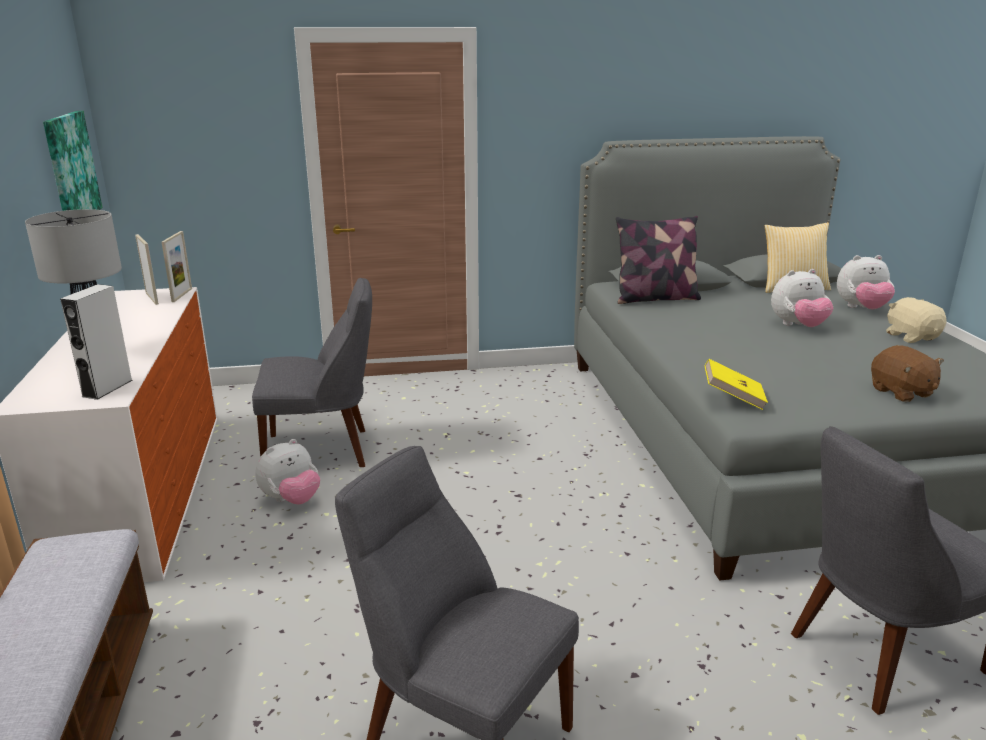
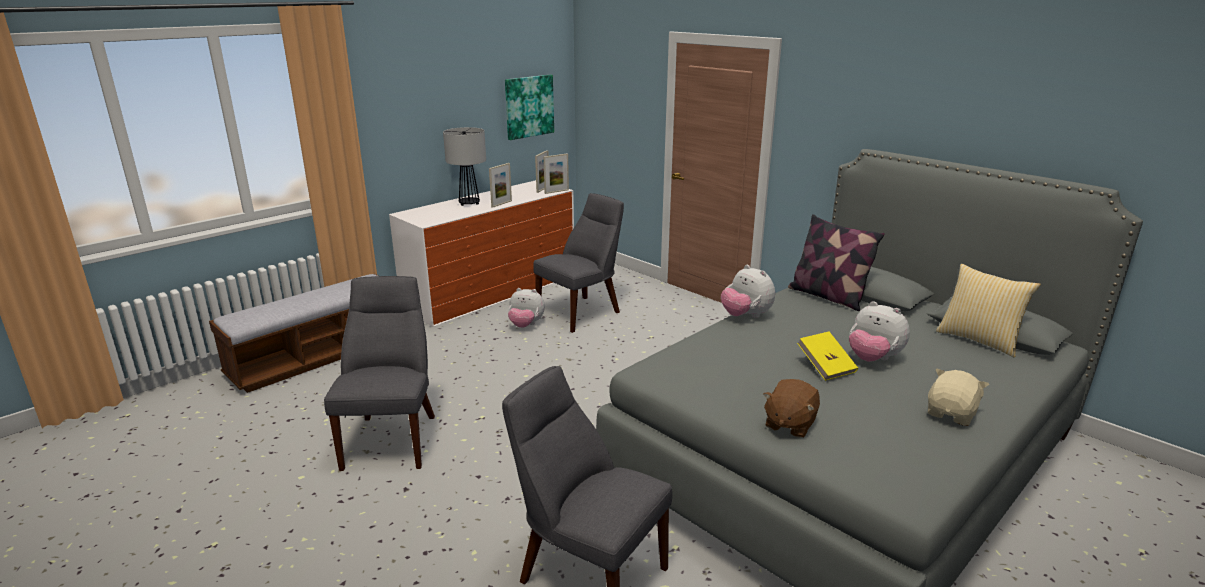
camera: 55 degrees right, 0 degrees up
grey speaker [60,284,132,400] -> none
grey chair [252,278,372,467] -> grey chair turned 90 degrees counterclockwise [533,193,624,333]
yellow book [705,359,768,410] -> yellow book moved to [797,331,858,381]
plush toy [837,255,895,309] -> plush toy moved to [721,265,775,318]
none -> picture frame [489,163,512,208]

